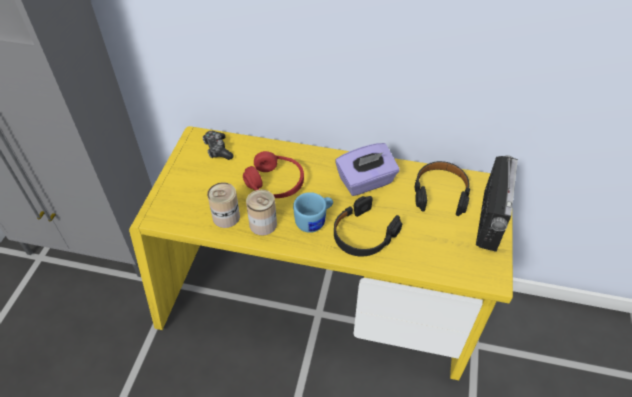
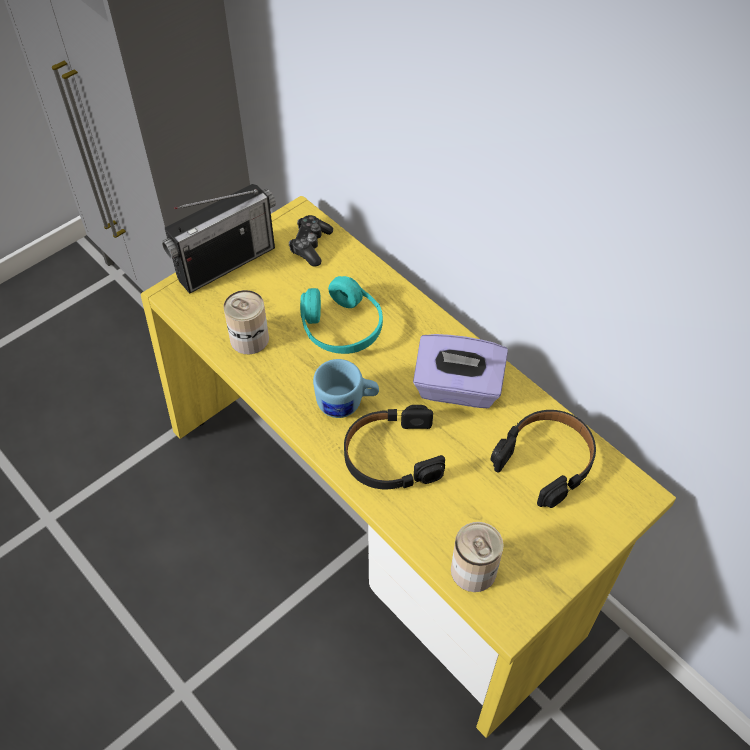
camera: 35 degrees right, 5 degrees up
red headphones [243,151,304,198] -> turquoise headphones [300,276,383,354]
can [246,190,277,235] -> can moved to [451,522,504,592]
radio [476,156,518,252] -> radio moved to [162,184,276,294]

